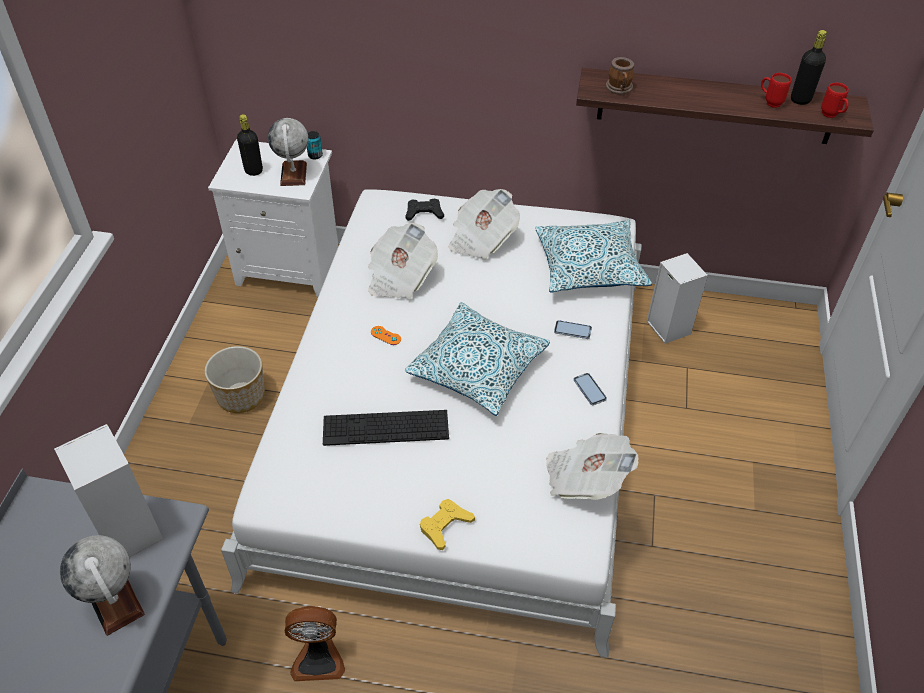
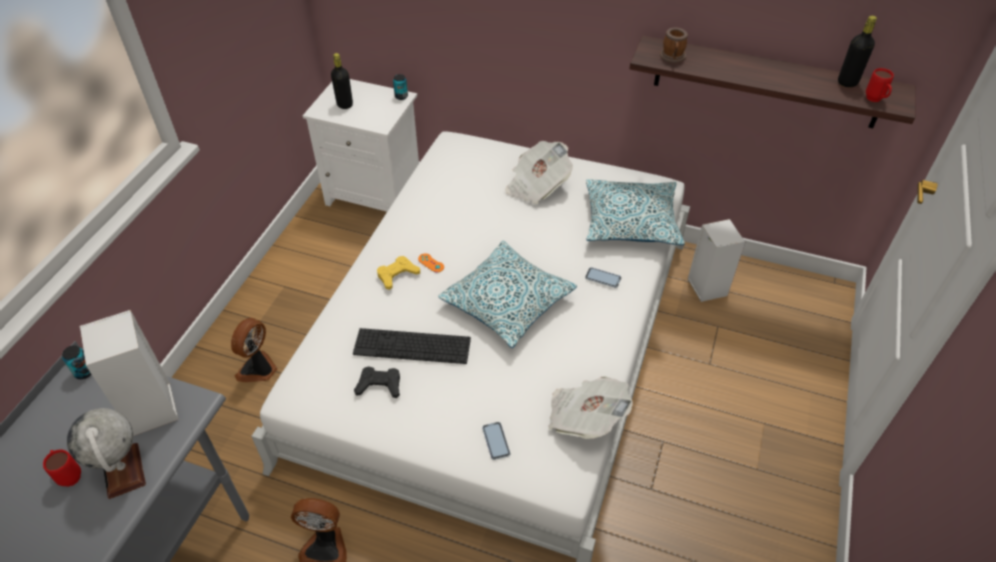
camera: 10 degrees right, 0 degrees up
planter [204,346,265,413] -> none
globe [268,118,309,186] -> none
newspaper [368,223,438,299] -> none
black game controller [405,198,444,221] -> black game controller moved to [354,366,400,398]
yellow game controller [420,499,475,550] -> yellow game controller moved to [377,256,420,290]
phone [574,373,607,405] -> phone moved to [482,422,510,460]
red mug [761,73,791,108] -> red mug moved to [43,450,81,487]
none -> can [62,345,92,379]
none -> fan [231,318,278,382]

